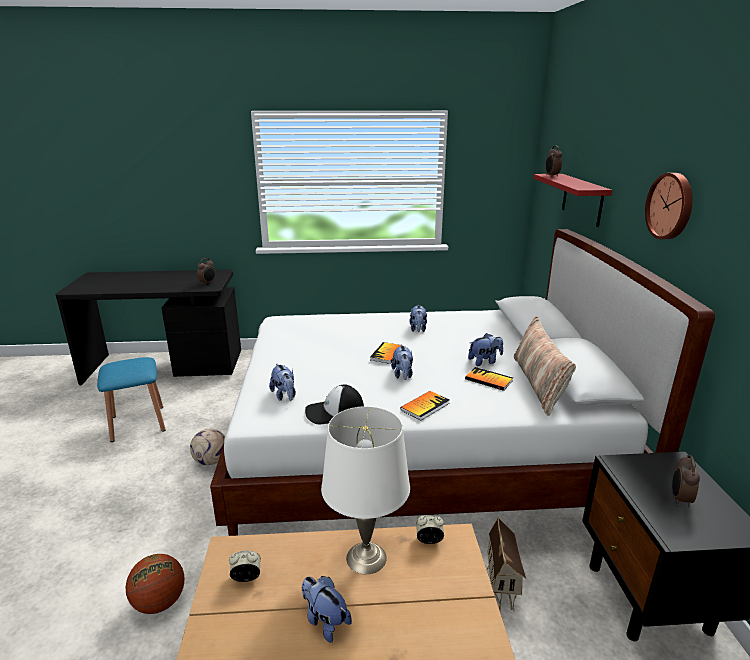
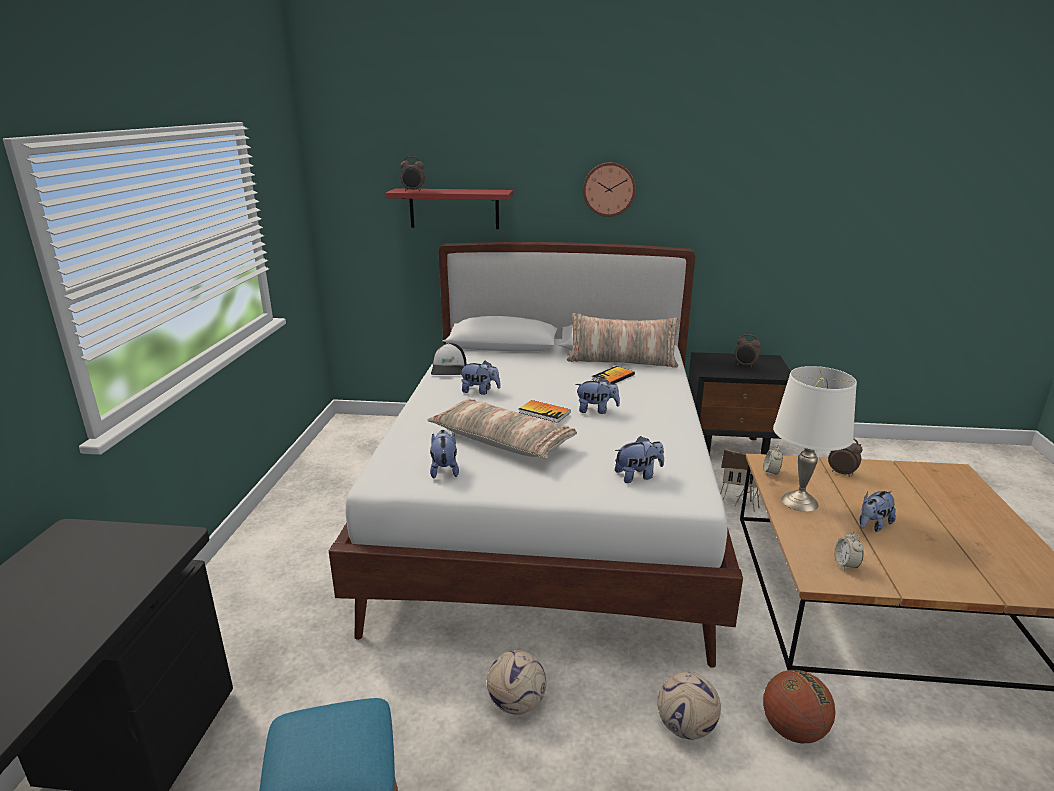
camera: 80 degrees left, 0 degrees up
alarm clock [197,258,216,285] -> alarm clock moved to [828,438,862,477]
cap [305,384,364,424] -> cap moved to [431,343,467,375]
book [400,391,449,420] -> none
plush toy [468,333,503,366] -> plush toy moved to [430,430,459,479]
none -> pillow [428,399,577,459]
none -> football [657,672,721,740]

